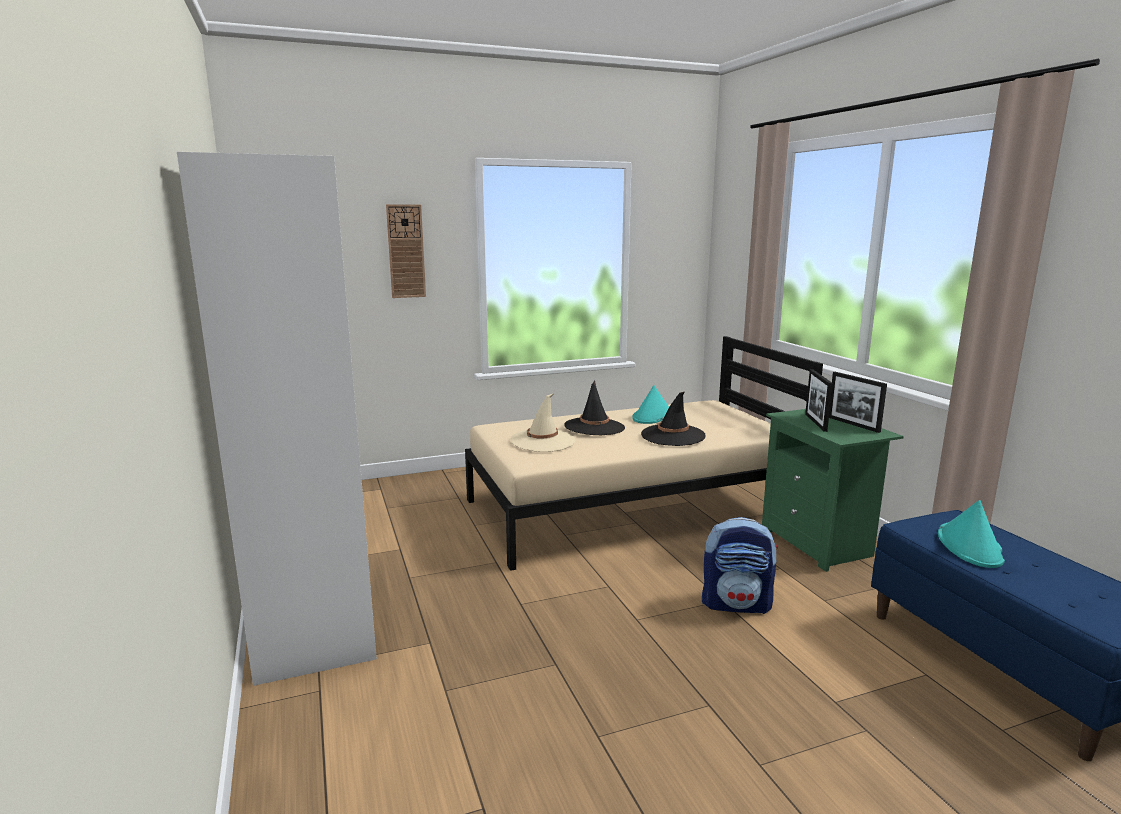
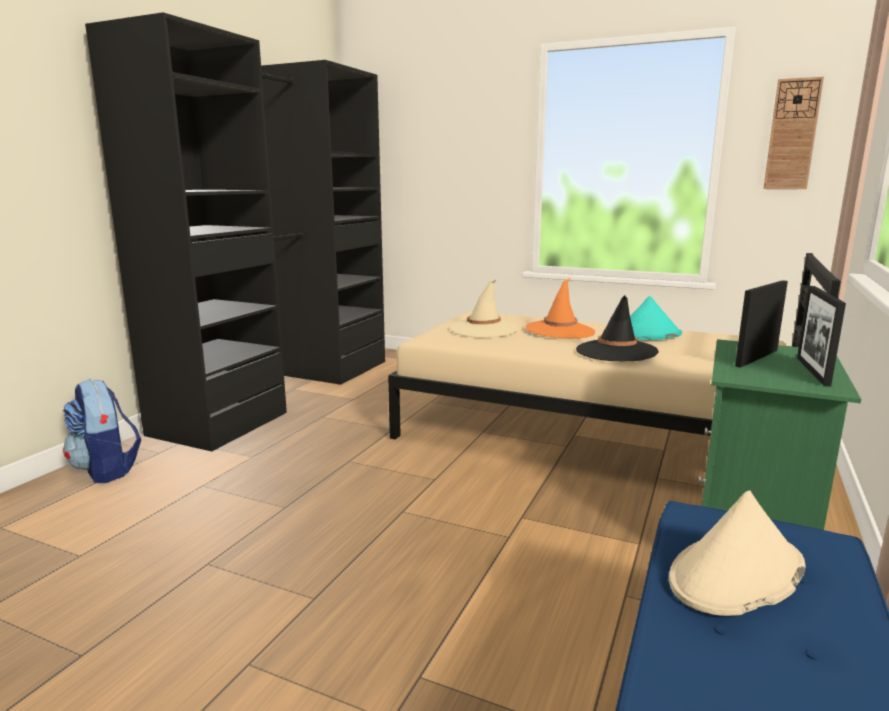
camera: 45 degrees right, 0 degrees up
white wardrobe [177,152,377,686] -> black wardrobe [85,12,385,452]
wall clock [386,204,426,298] -> wall clock moved to [763,77,824,189]
black hat [564,381,625,435] -> orange hat [526,278,595,339]
backpack [702,517,778,614] -> backpack moved to [63,379,141,483]
turquoise hat [938,500,1005,568] -> beige hat [669,490,805,616]

